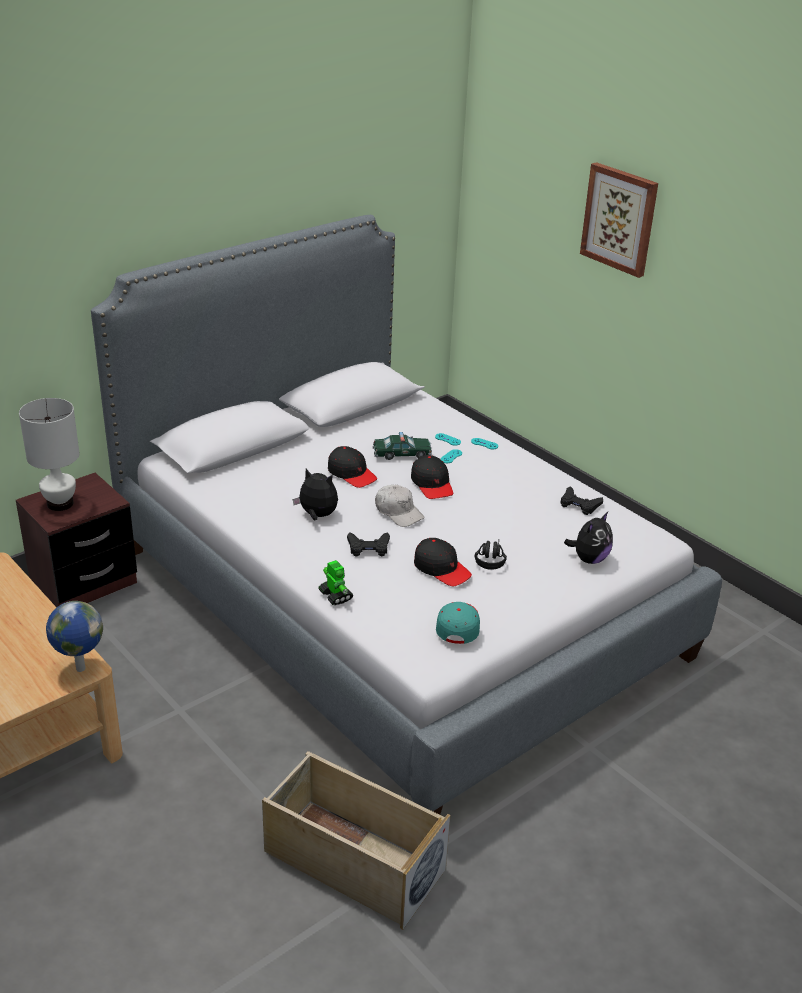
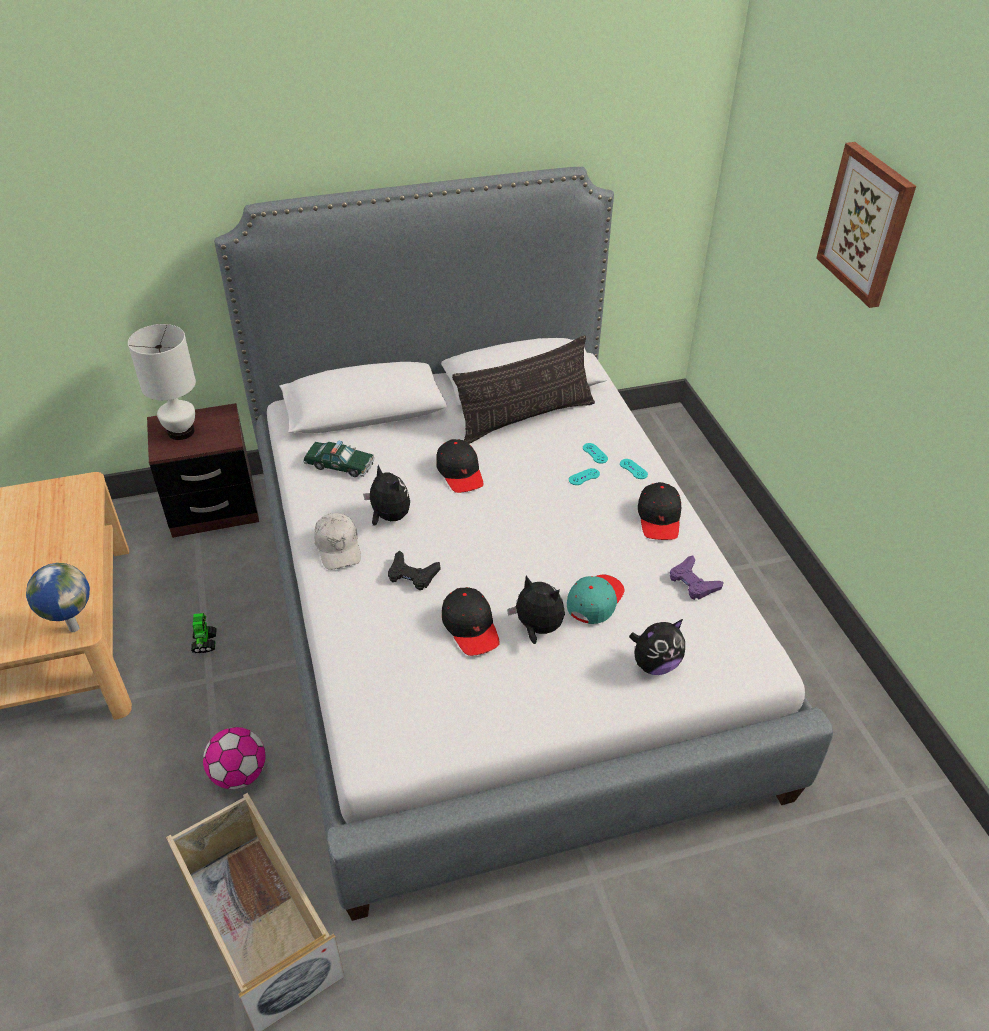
camera: 25 degrees right, 10 degrees up
toy robot [319,560,353,605] -> toy robot moved to [191,613,217,653]
toy car [373,432,432,460] -> toy car moved to [303,440,375,477]
white cap [375,485,425,527] -> white cap moved to [314,513,361,570]
black cap [411,455,453,499] -> black cap moved to [638,482,681,540]
turquoise cap [436,602,480,644] -> turquoise cap moved to [567,575,624,624]
black headphones [475,541,507,570] -> plush toy [507,575,565,644]
black game controller [561,486,603,515] -> purple game controller [670,556,724,600]
none -> football [203,727,266,789]
none -> pillow [452,335,595,444]

